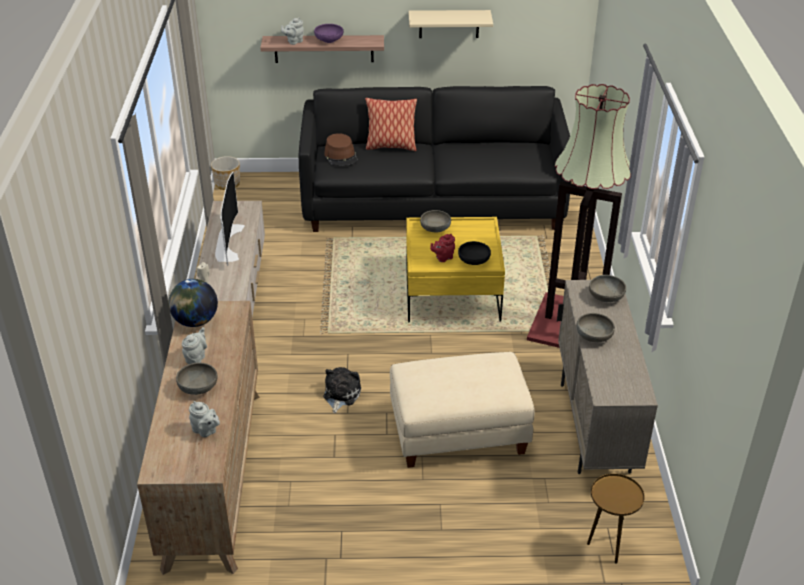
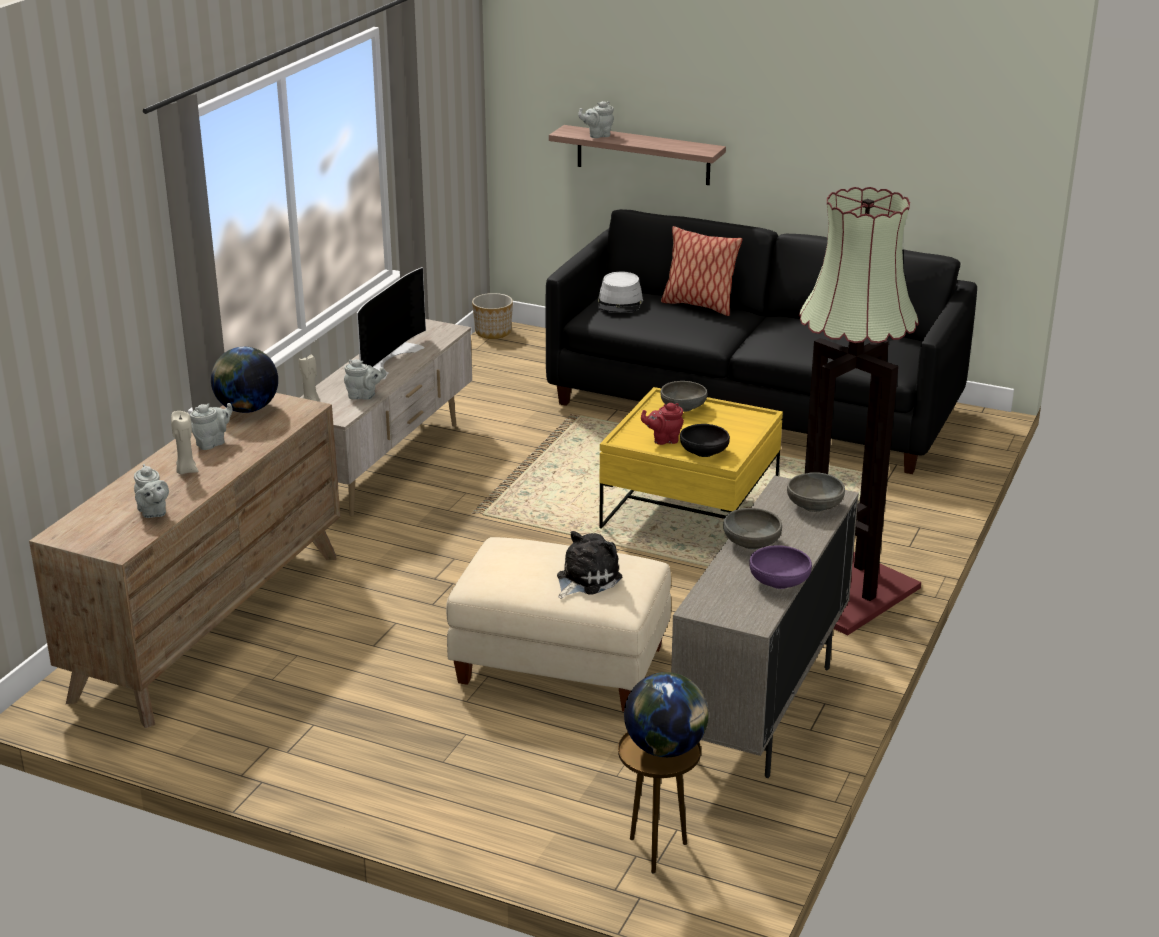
camera: 25 degrees right, 10 degrees down
grey bowl [176,362,218,395] -> beige candle [171,411,199,474]
purple bowl [314,24,343,43] -> purple bowl moved to [750,545,812,589]
plush toy [323,367,361,413] -> plush toy moved to [557,531,622,599]
brown hat [324,133,357,166] -> grey hat [598,272,643,313]
beige shelf [409,10,493,38] -> none
none -> grey teapot [344,359,387,400]
none -> globe [624,672,709,757]

